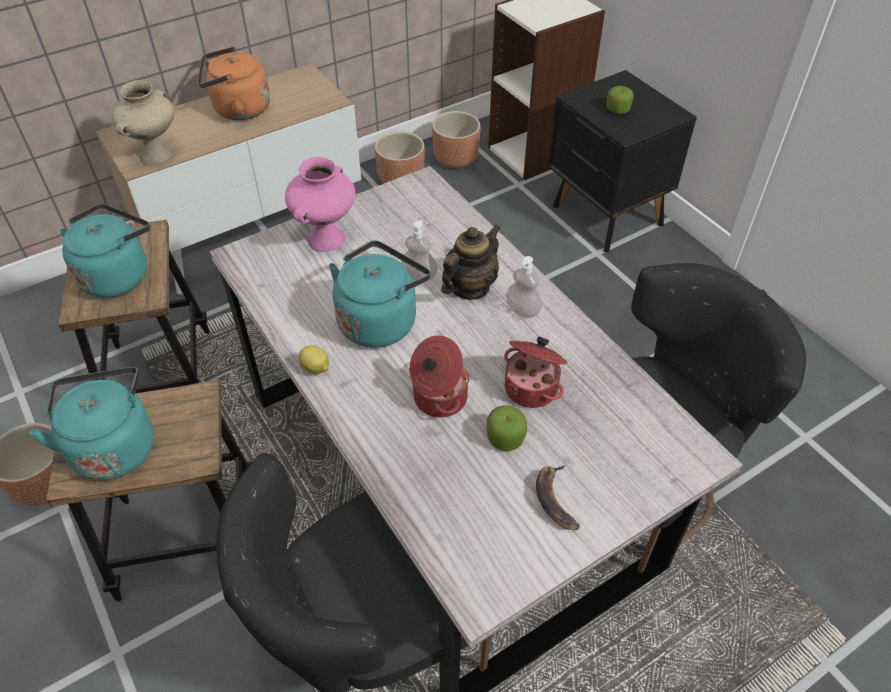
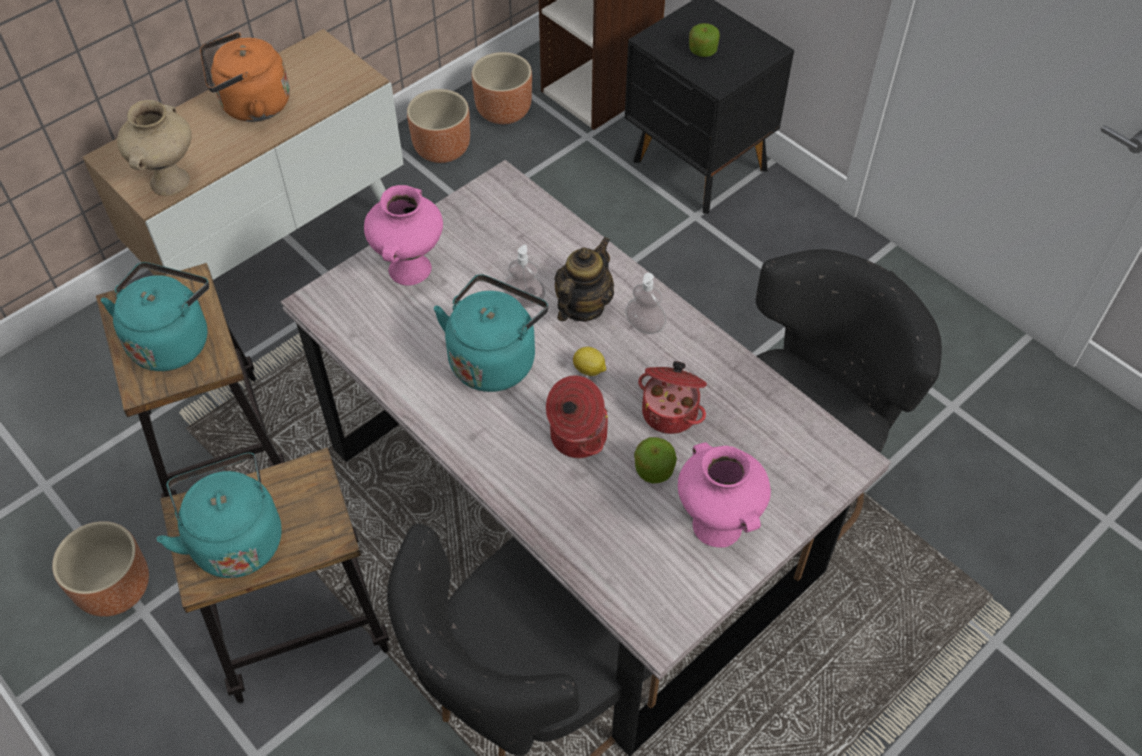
camera: 10 degrees left, 5 degrees up
lemon [298,345,329,374] -> lemon moved to [573,347,606,376]
banana [536,465,580,530] -> pink vase [678,442,771,548]

